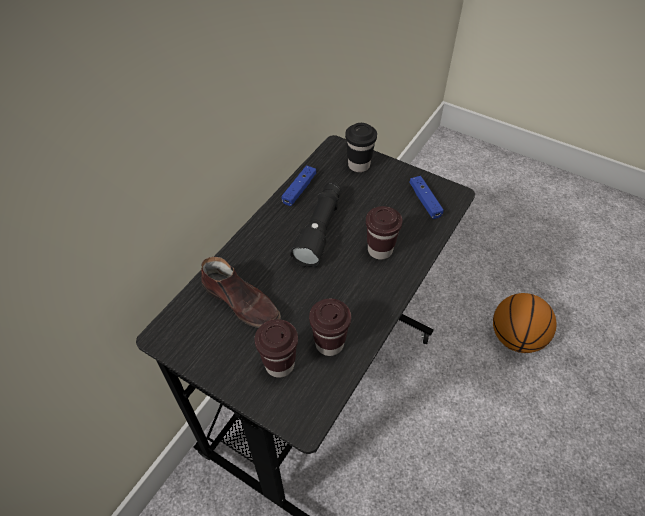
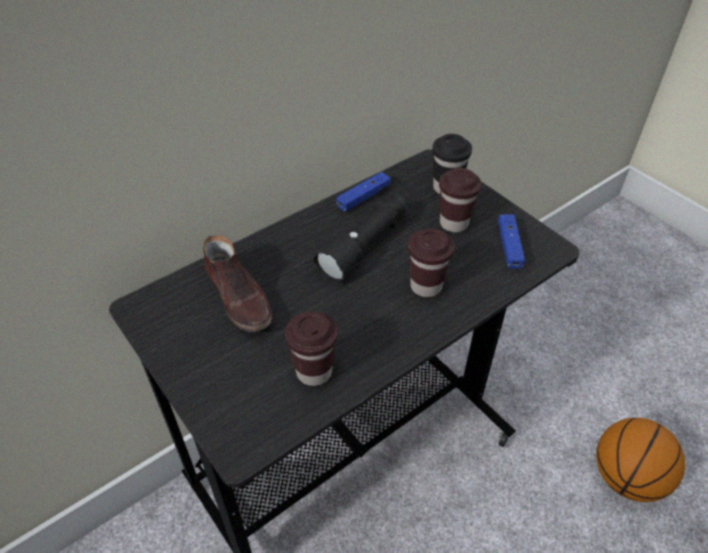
camera: 20 degrees right, 5 degrees down
brown cup [255,319,298,378] -> brown cup moved to [439,168,482,232]

